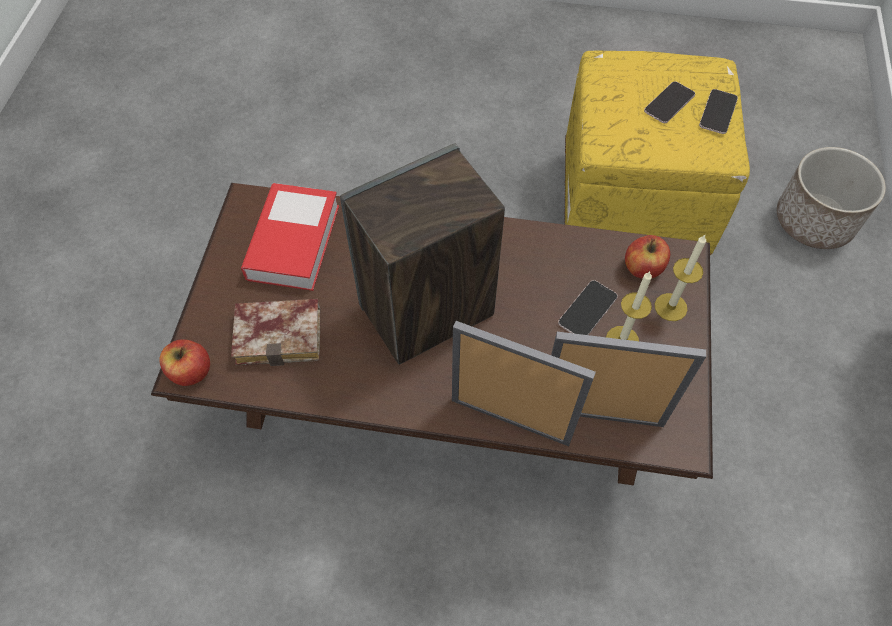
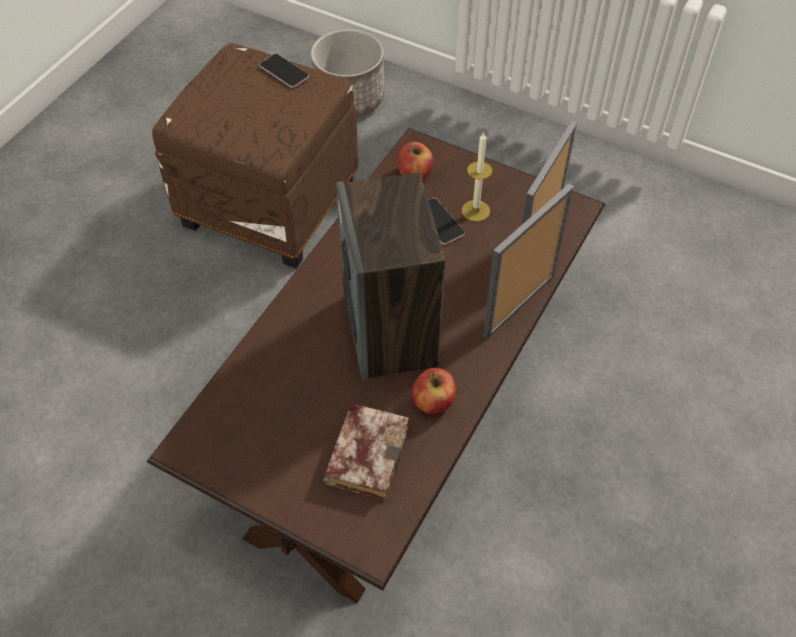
camera: 70 degrees left, 5 degrees down
apple [160,339,210,386] -> apple moved to [412,368,456,414]
book [241,183,339,291] -> none
yellow ottoman [564,51,750,255] -> brown ottoman [152,43,359,269]
phone [644,81,695,123] -> none
candle [655,235,706,321] -> none

